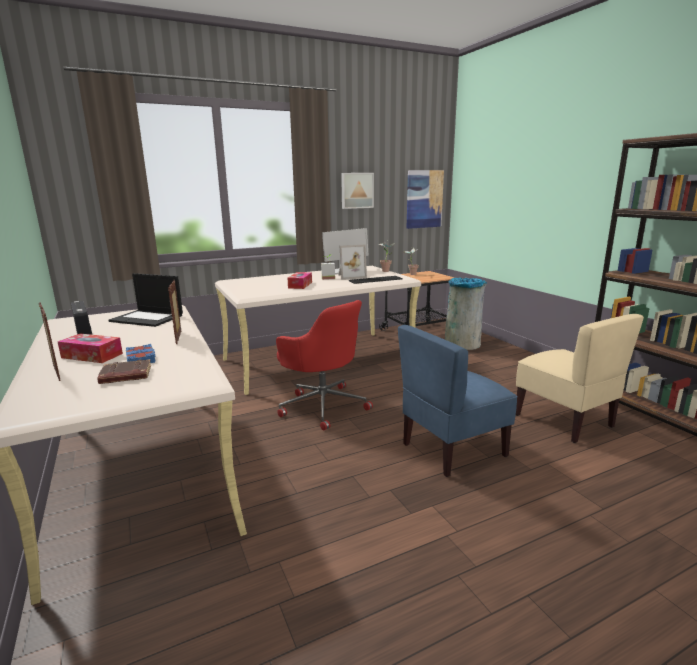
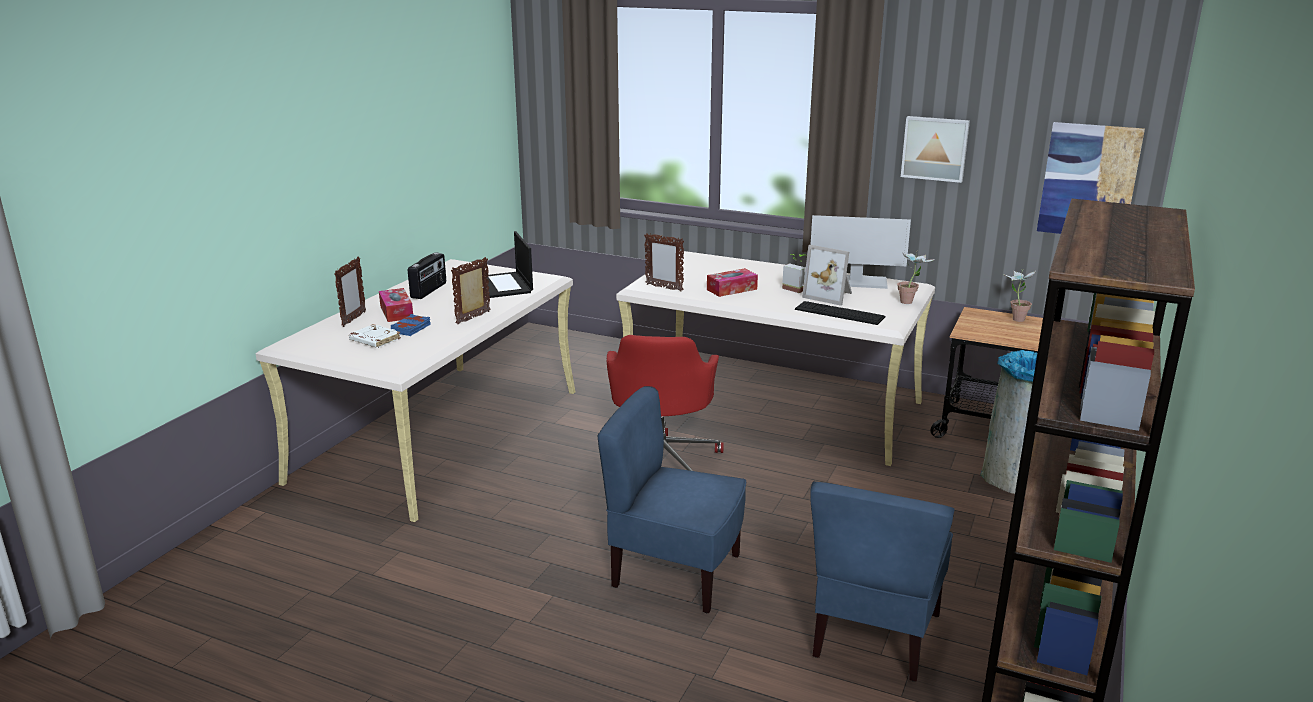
camera: 50 degrees right, 5 degrees up
brown book [97,359,151,384] -> white book [349,324,401,348]
beige chair [516,314,644,443] -> blue chair [811,482,954,682]
none -> picture frame [644,233,684,291]

